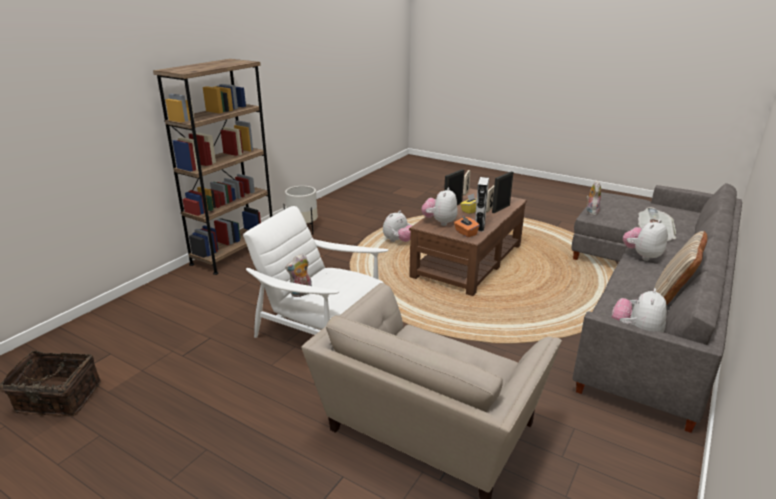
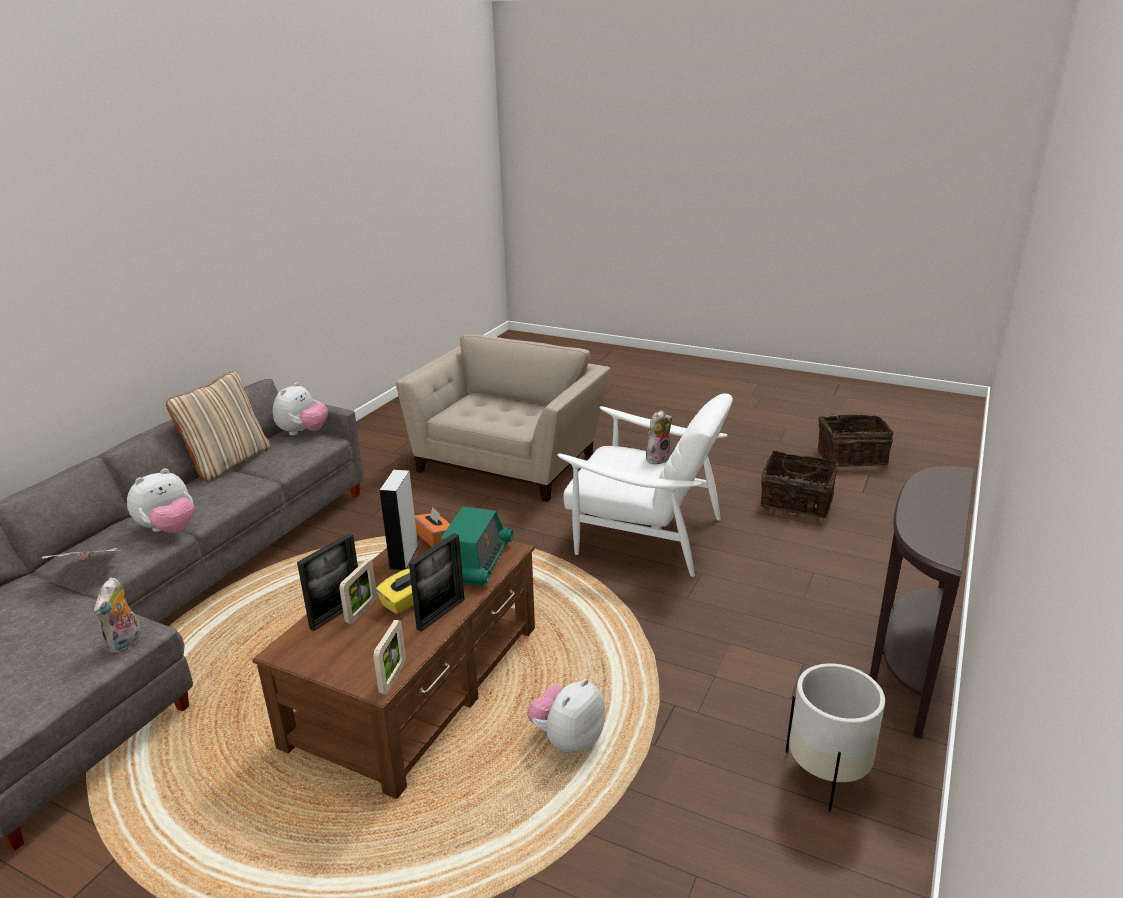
camera: 175 degrees right, 0 degrees up
brown bookcase [153,59,272,275] -> brown console table [870,466,974,739]
plush toy [421,187,458,226] -> radio [440,507,513,586]
none -> basket [760,451,839,518]

